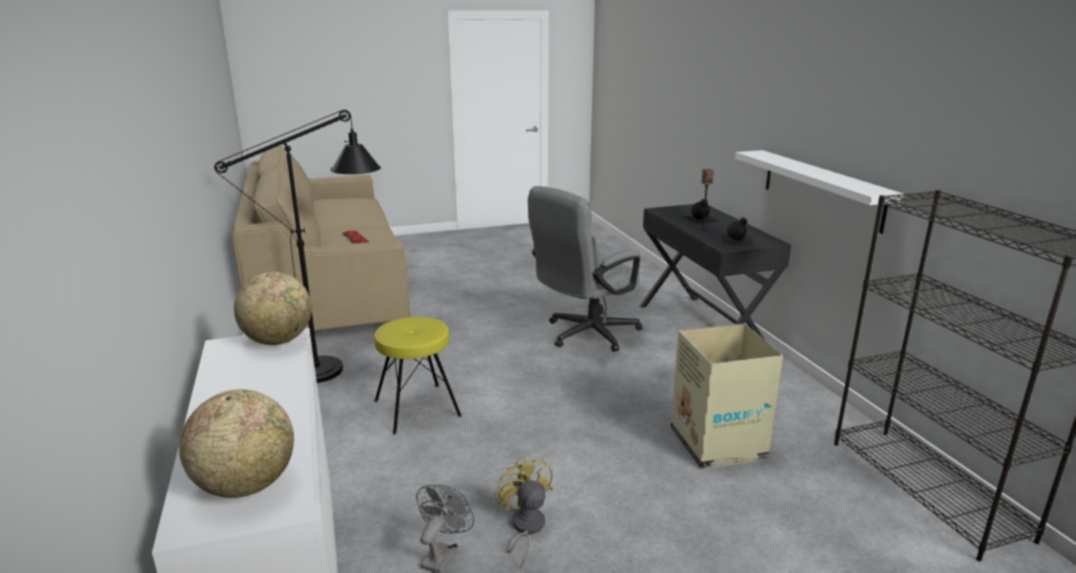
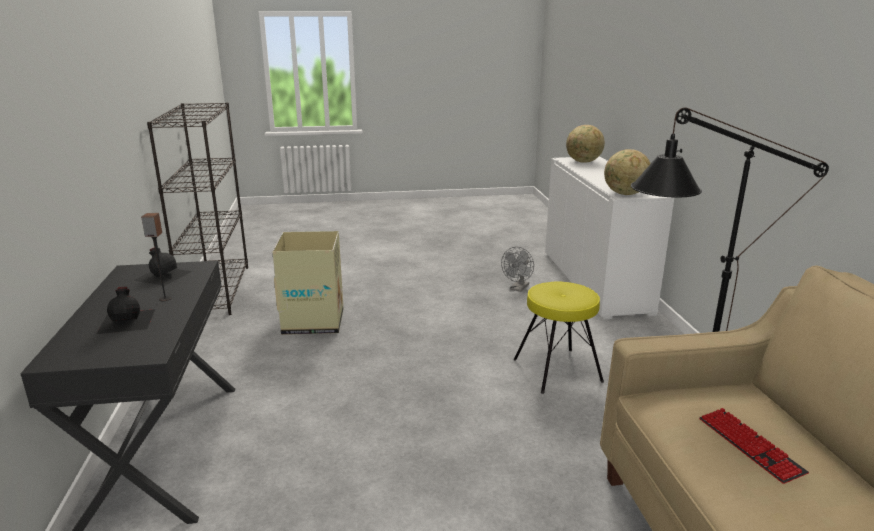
camera: 170 degrees left, 0 degrees up
yellow fan [495,456,553,568] -> none
grey office chair [528,186,643,352] -> none
white shelf [735,150,904,234] -> none

